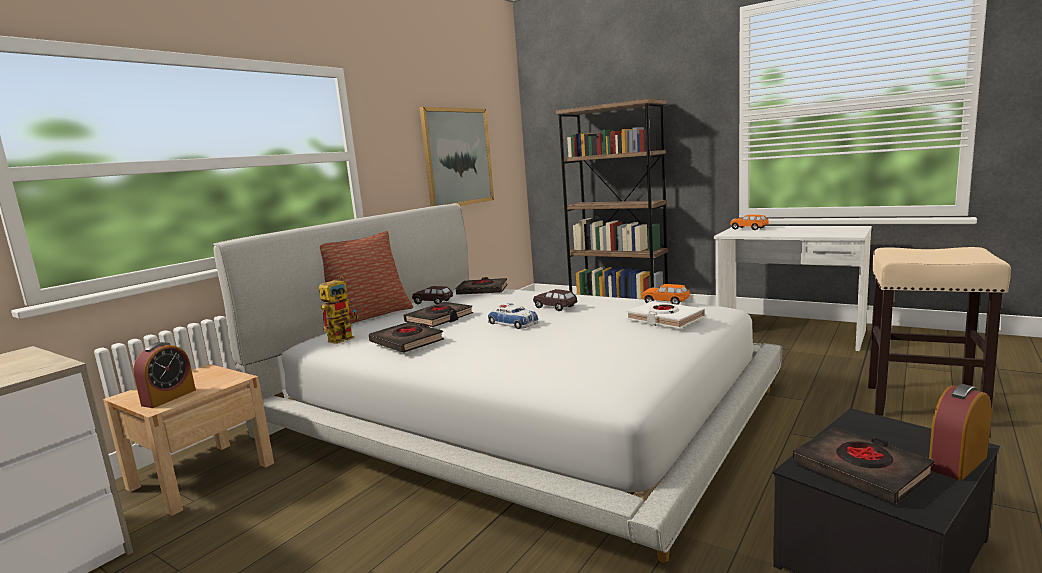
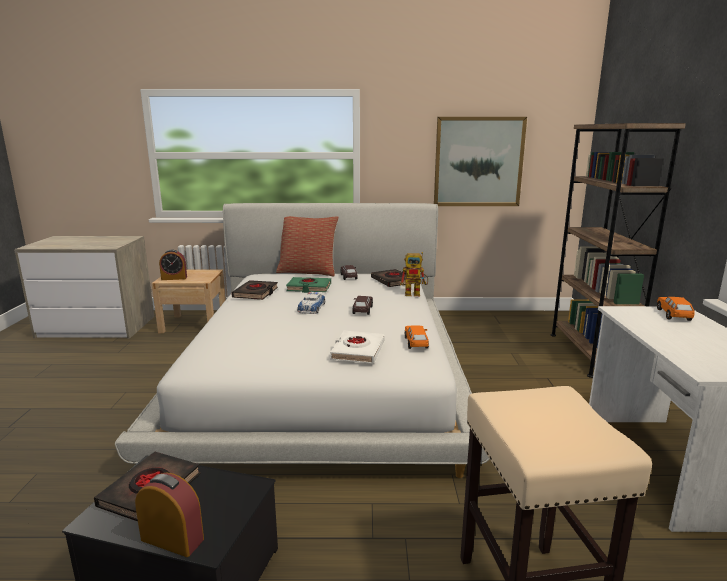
camera: 55 degrees right, 5 degrees up
toy robot [319,276,359,344] -> toy robot moved to [400,252,428,296]
black book [404,302,473,327] -> green book [286,277,331,293]

